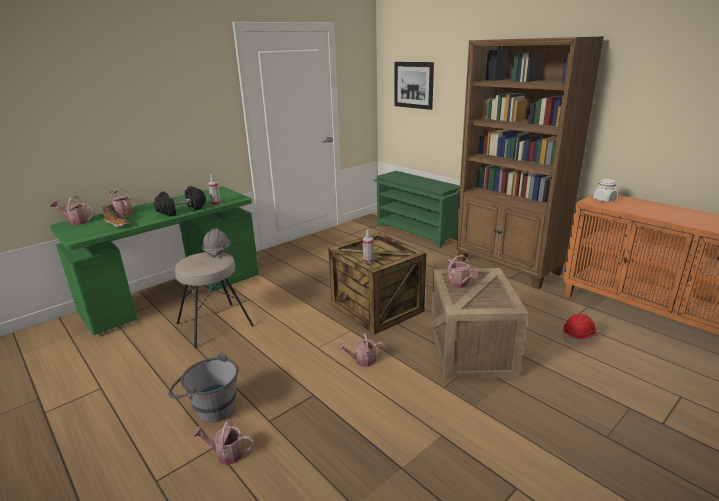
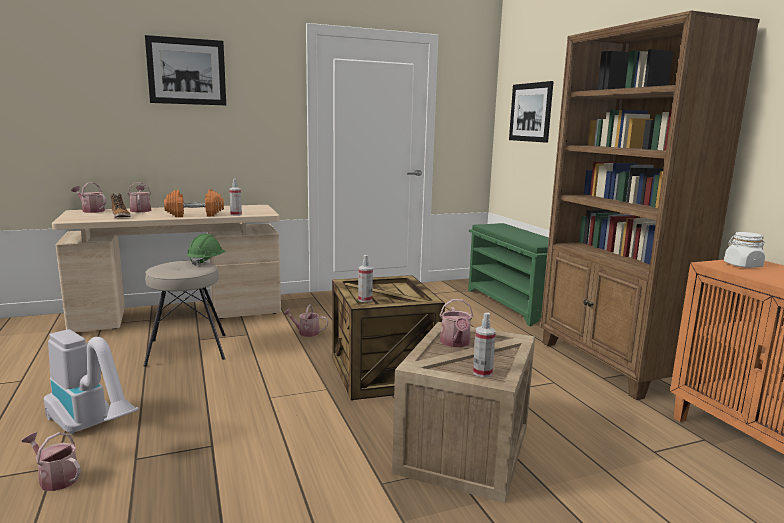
camera: 20 degrees right, 10 degrees down
green desk [50,187,259,335] -> beige desk [52,205,281,333]
black dumbbell [154,186,206,217] -> orange dumbbell [164,189,224,217]
grey bucket [168,353,238,423] -> vacuum cleaner [44,330,139,435]
grey hard hat [202,228,230,258] -> green hard hat [187,234,226,266]
watering can [337,333,385,367] -> watering can moved to [283,304,328,337]
red hard hat [563,314,598,344] -> none
none -> picture [145,35,226,105]
none -> spray bottle [473,313,496,377]

